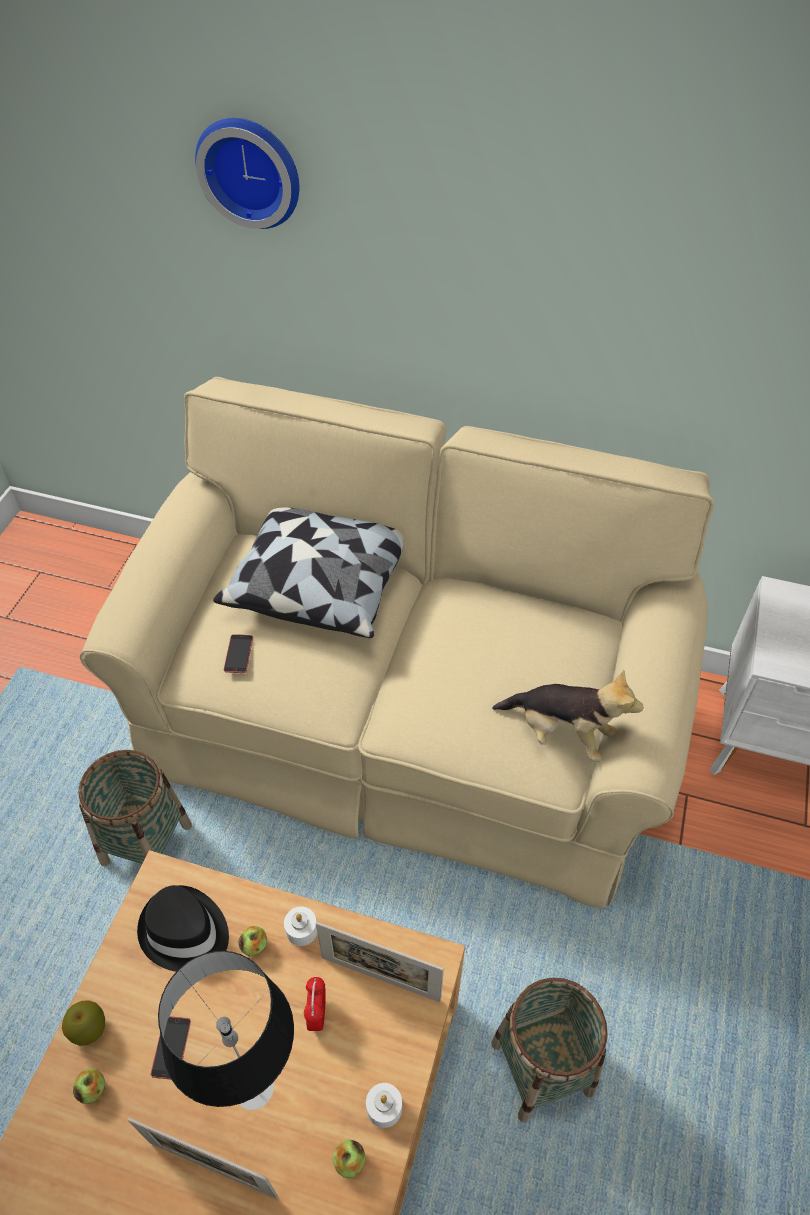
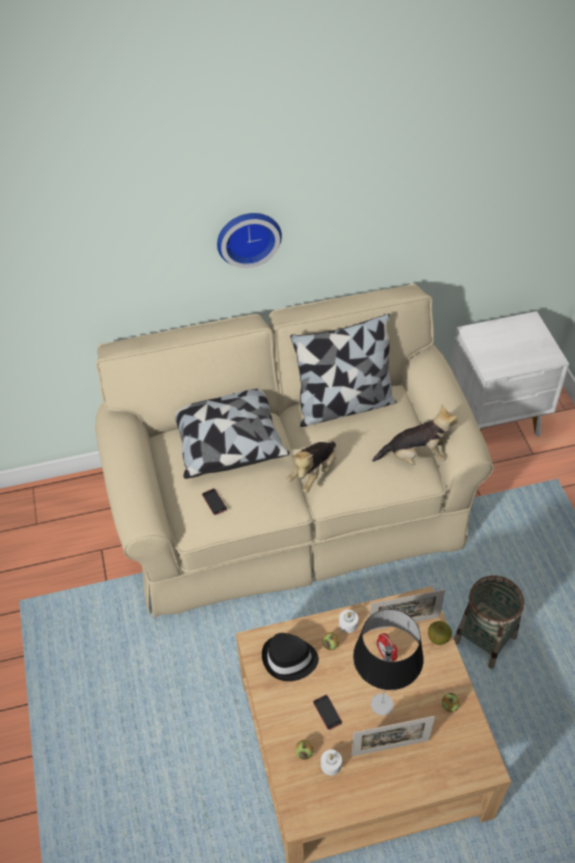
camera: 30 degrees left, 0 degrees up
apple [62,1000,105,1046] -> apple moved to [428,621,452,645]
basket [78,750,192,866] -> none
wall clock [195,118,299,229] -> wall clock moved to [217,213,282,268]
white candle [366,1083,402,1128] -> white candle moved to [321,749,342,776]
none -> plush toy [287,441,336,493]
none -> pillow [290,314,397,427]

